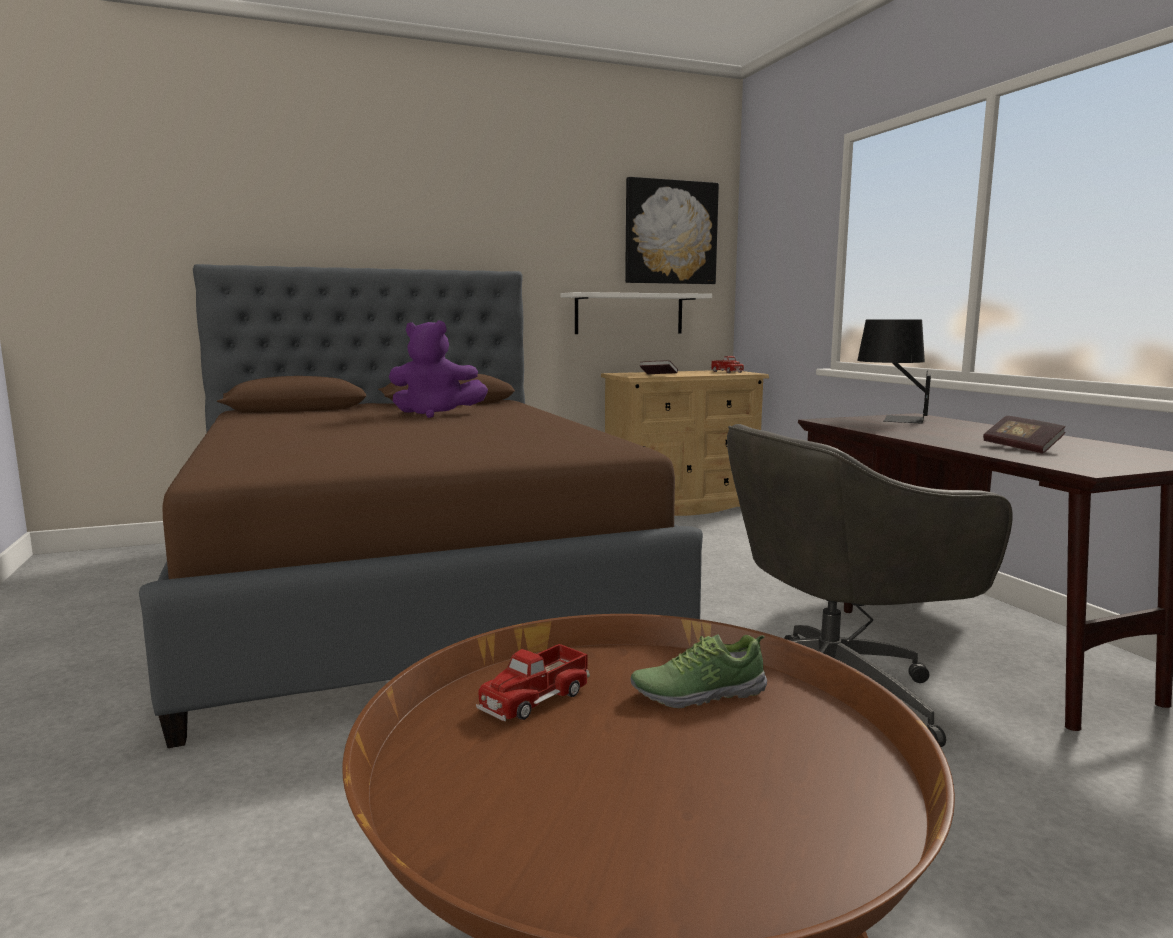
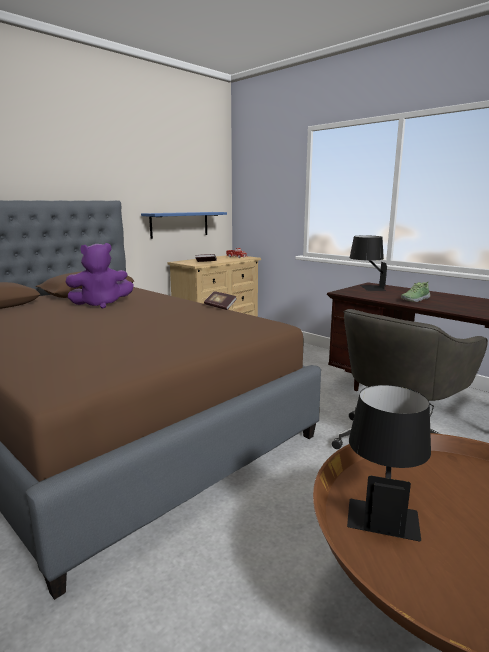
camera: 25 degrees left, 5 degrees up
toy truck [476,644,590,721] -> black table lamp [347,385,431,542]
white shelf [561,292,712,334] -> blue shelf [141,212,227,239]
picture [625,177,719,284] -> none
shoe [630,634,767,708] -> shoe moved to [401,282,430,302]
book [983,416,1066,454] -> book moved to [204,291,236,310]

